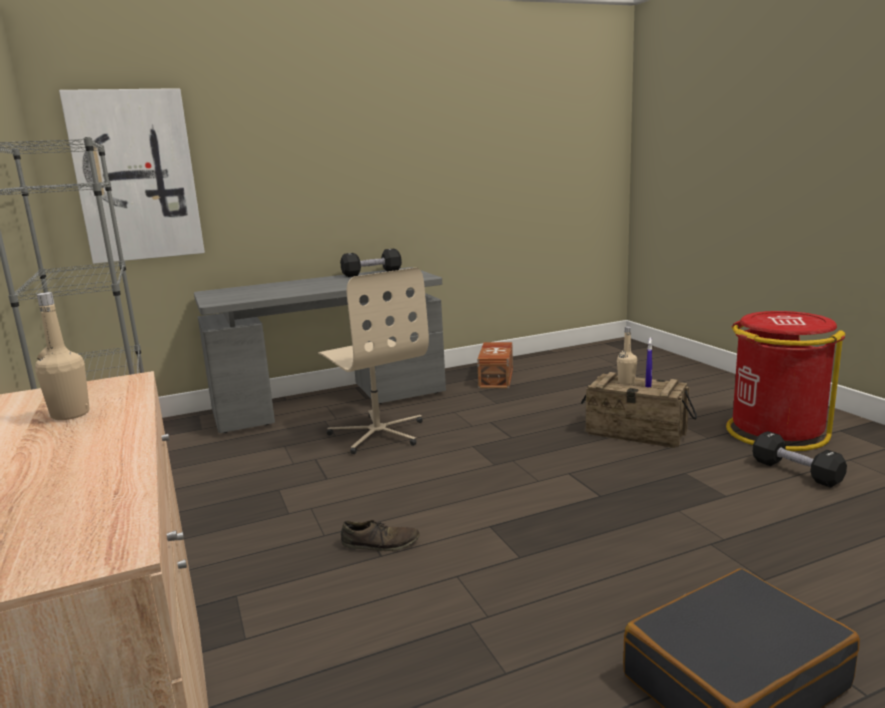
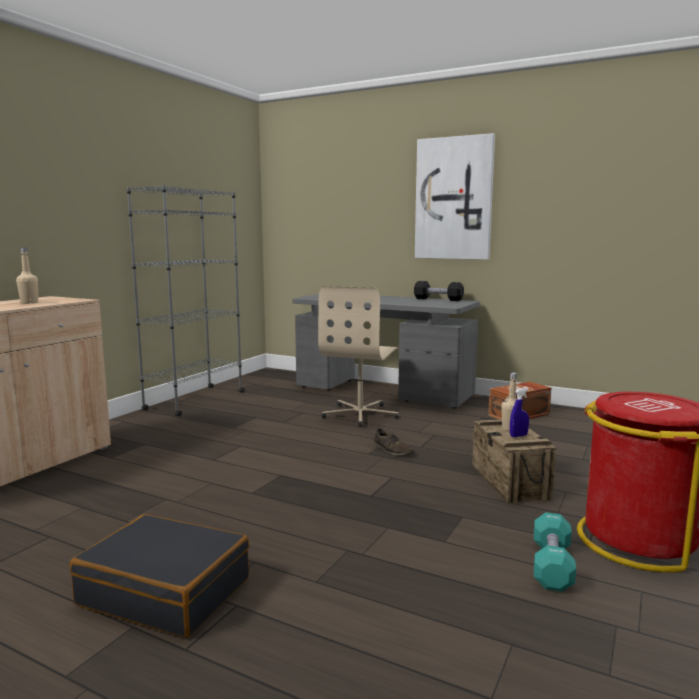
camera: 50 degrees right, 5 degrees down
picture [59,88,205,264] -> picture moved to [415,133,495,260]
brown shoe [341,520,420,551] -> brown shoe moved to [374,428,414,456]
black dumbbell [753,431,847,488] -> turquoise dumbbell [534,512,576,592]

